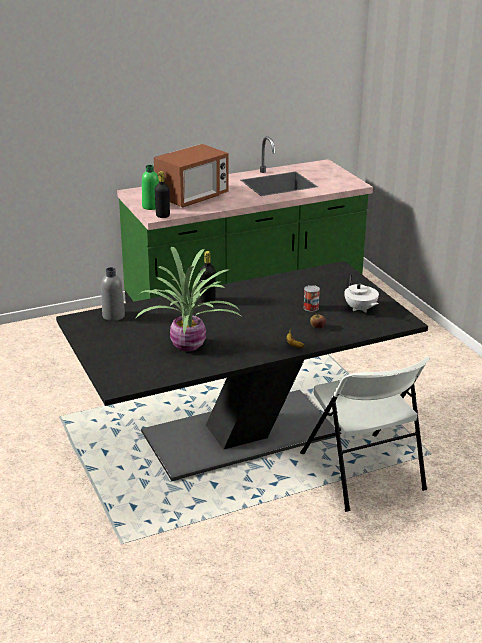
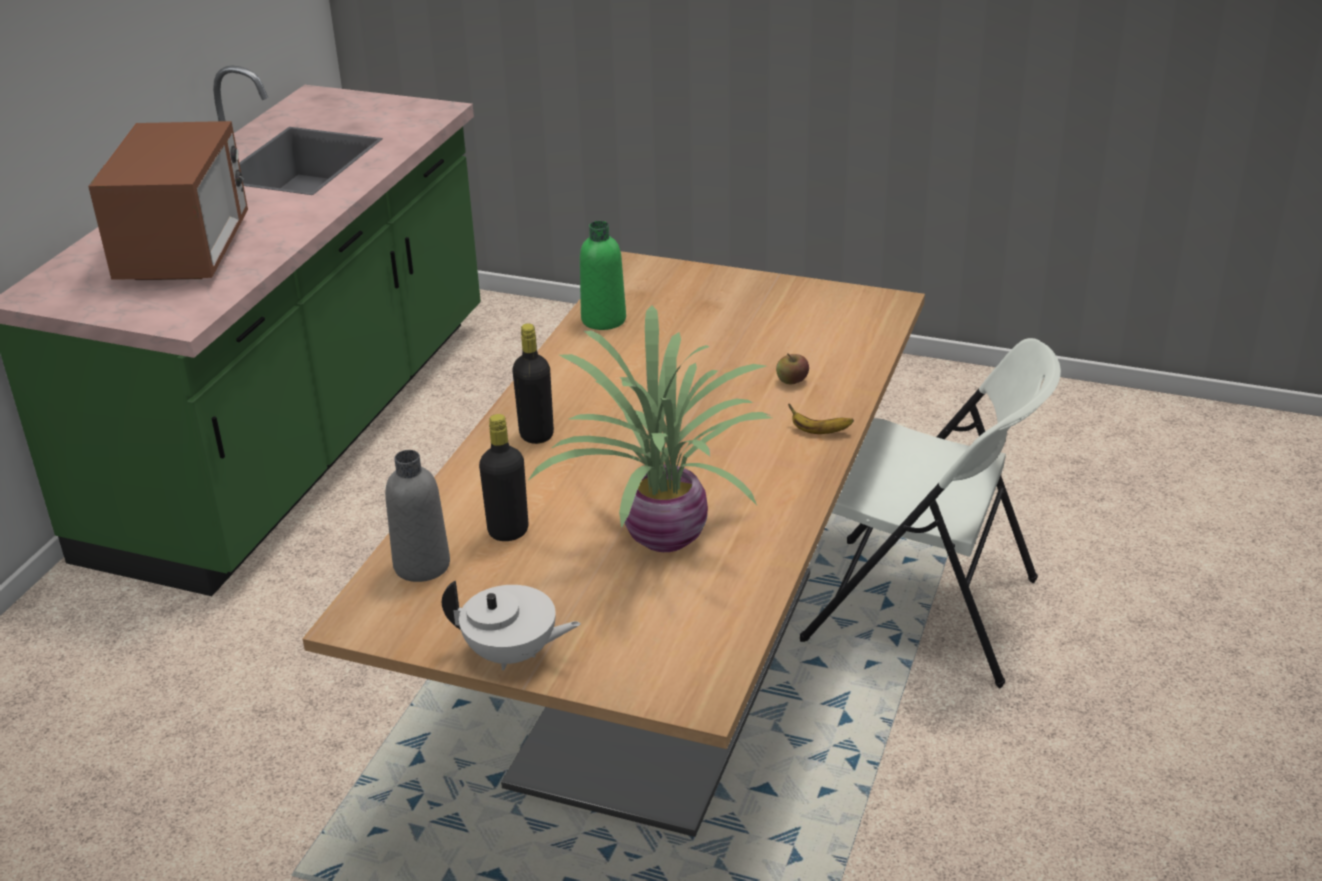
camera: 45 degrees left, 5 degrees up
black dining table [56,261,428,481] -> beige dining table [303,251,925,837]
green bottle [142,165,159,210] -> green bottle moved to [580,221,626,330]
black bottle [155,171,170,218] -> black bottle moved to [479,414,528,541]
can [303,285,320,312] -> none
white teapot [344,275,379,313] -> white teapot moved to [442,581,581,670]

